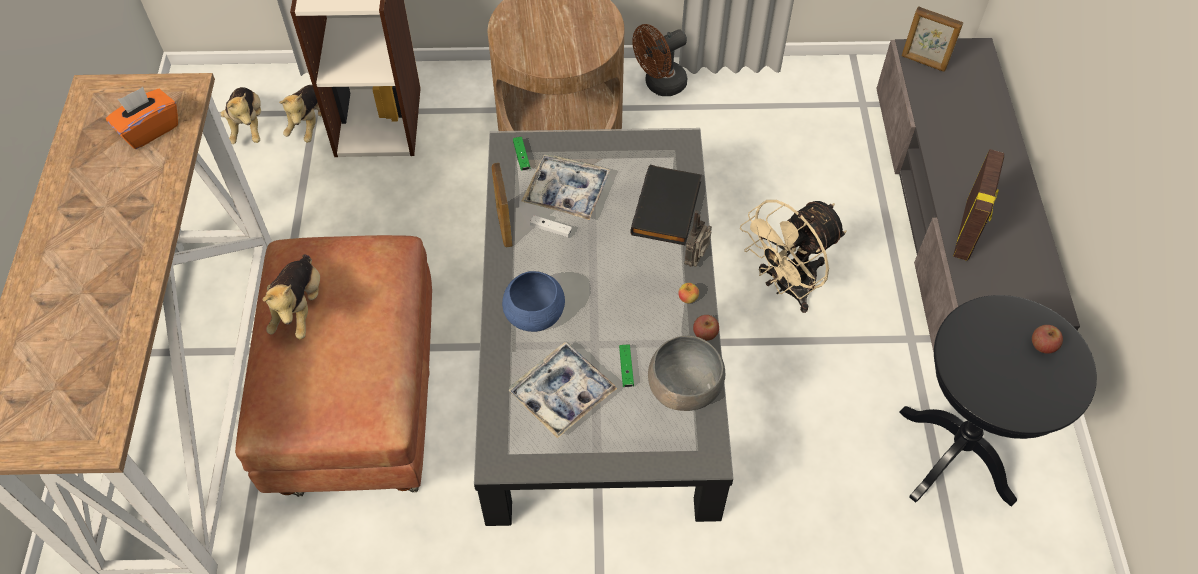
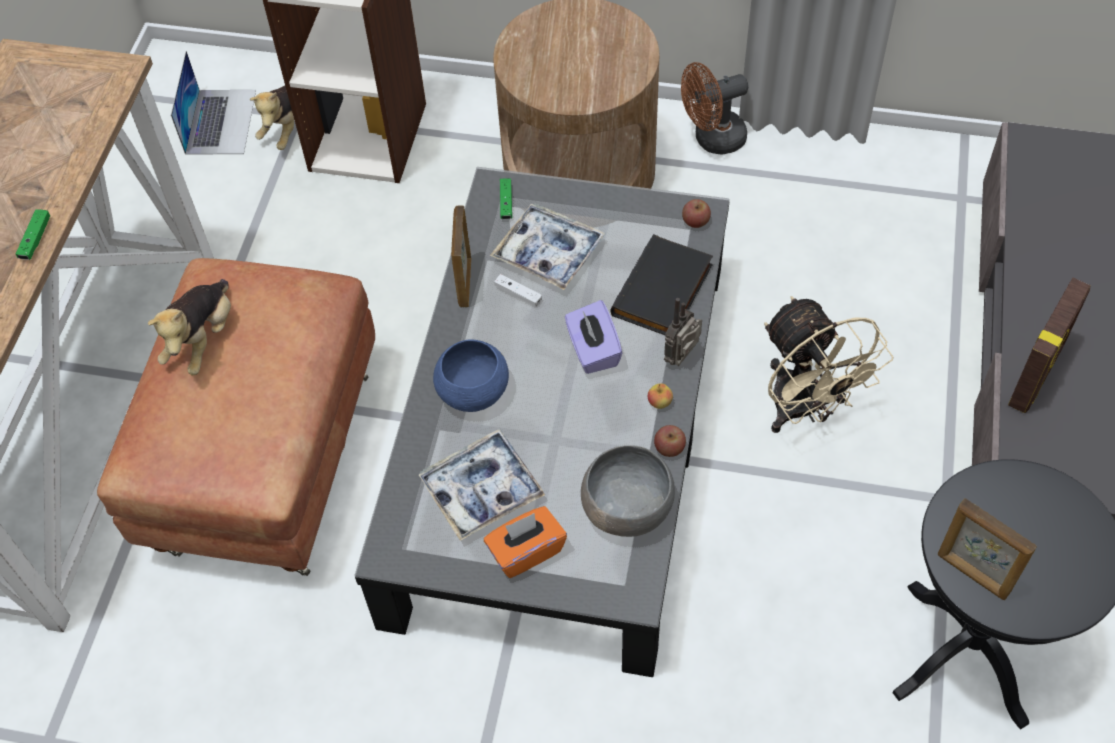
camera: 15 degrees right, 0 degrees up
orange tissue box [106,87,178,149] -> orange tissue box moved to [484,506,567,578]
plush toy [221,87,261,144] -> laptop [171,51,256,155]
green game controller [619,345,634,387] -> green game controller moved to [16,209,50,260]
beige fan [740,200,847,313] -> beige fan turned 90 degrees counterclockwise [764,296,893,433]
picture frame [902,6,963,72] -> picture frame moved to [938,498,1037,600]
apple [1032,325,1063,354] -> apple moved to [682,199,711,228]
none -> purple tissue box [565,300,622,374]

